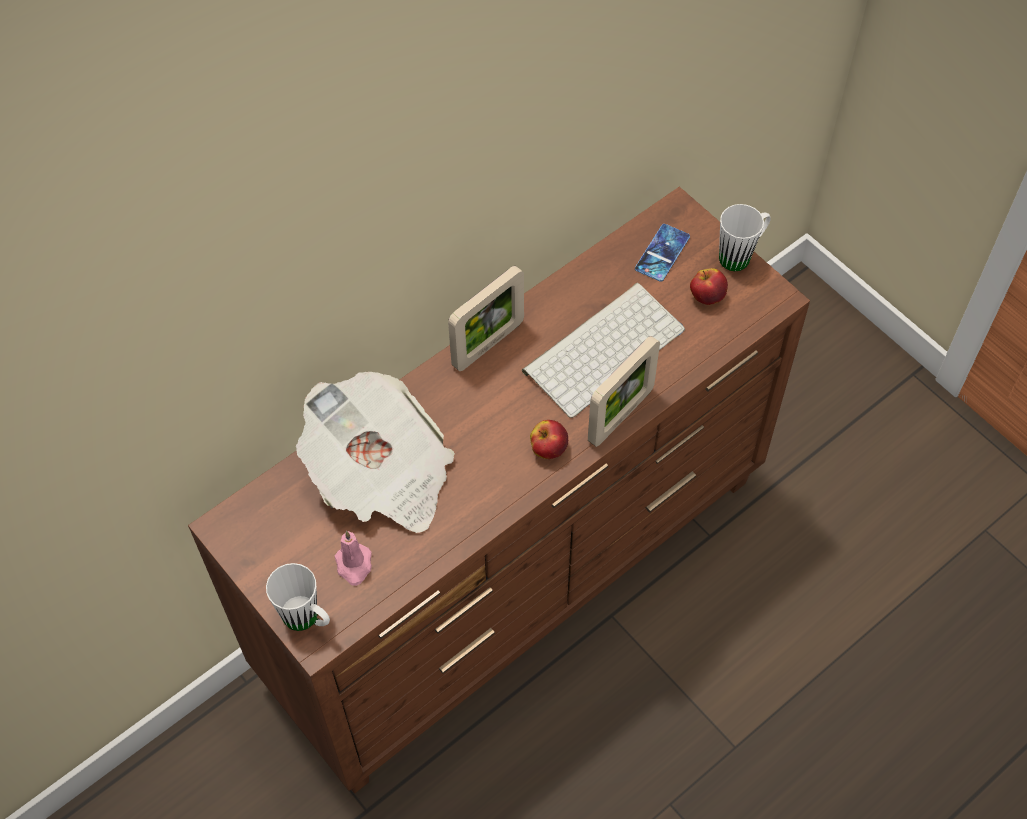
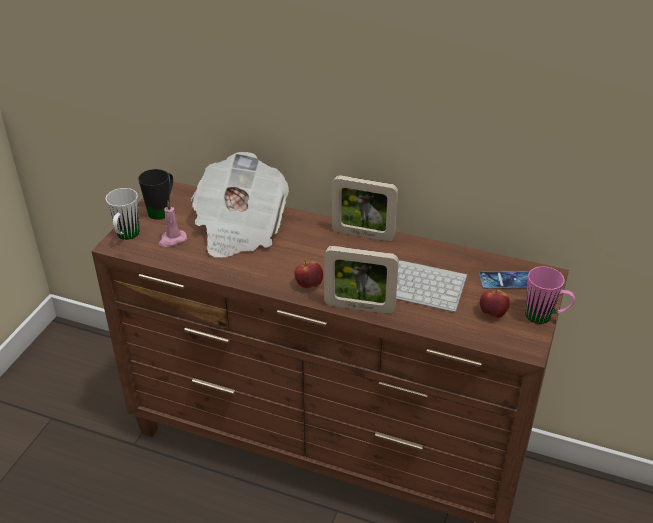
camera: 60 degrees right, 20 degrees down
white mug [719,204,771,271] -> pink mug [525,267,575,324]
none -> black mug [138,169,173,220]

